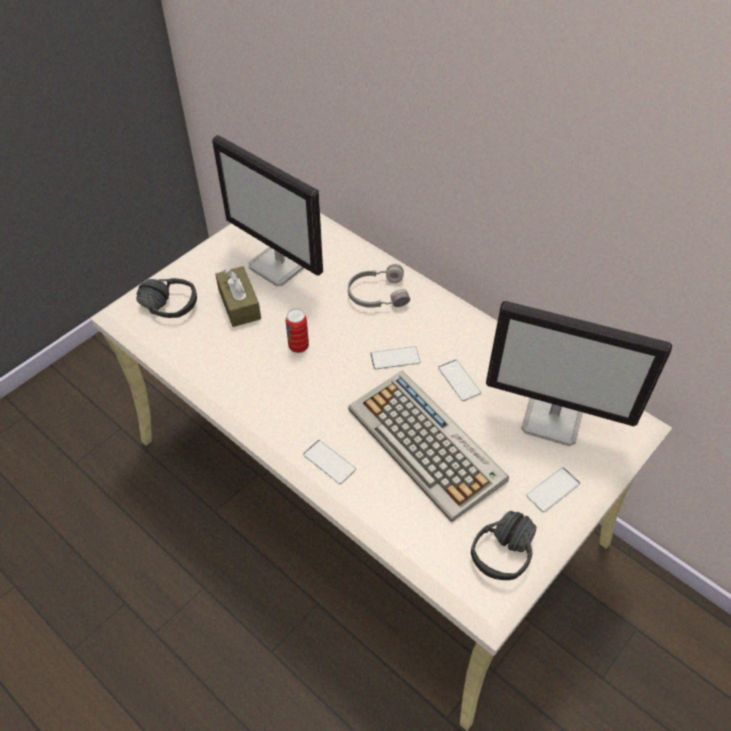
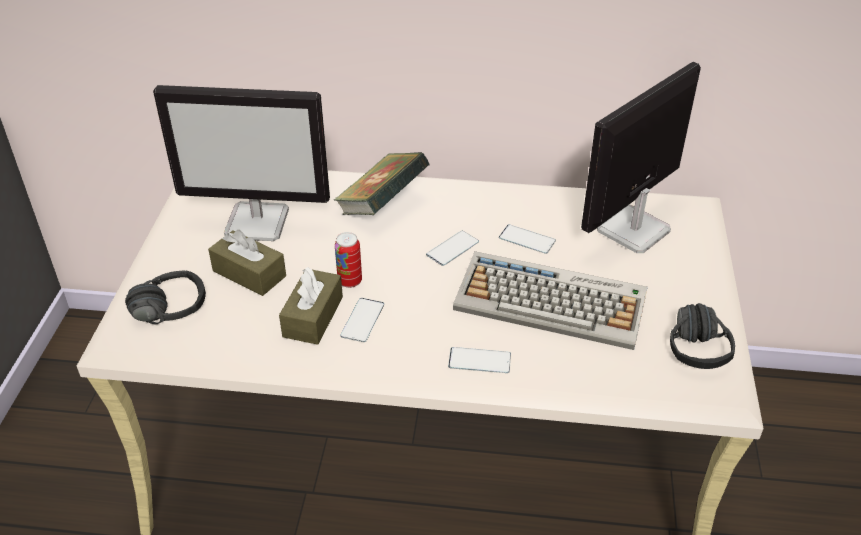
camera: 35 degrees left, 10 degrees down
grey headphones [348,264,410,308] -> book [334,152,430,215]
monitor [486,301,672,446] -> monitor turned 150 degrees clockwise [581,62,701,253]
phone [526,467,580,512] -> phone moved to [340,298,384,342]
none -> brown tissue box [279,267,343,345]

